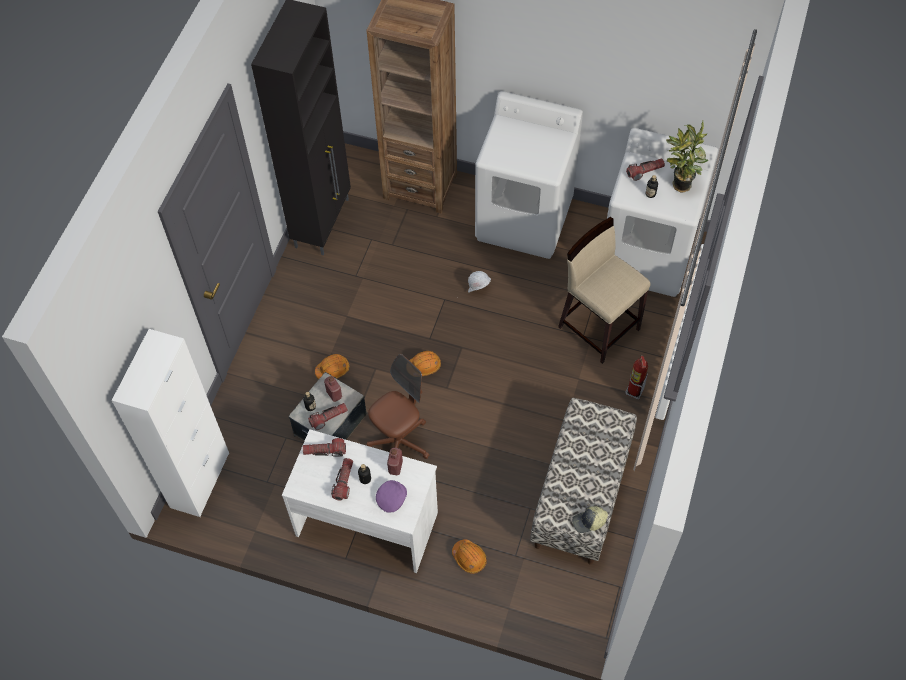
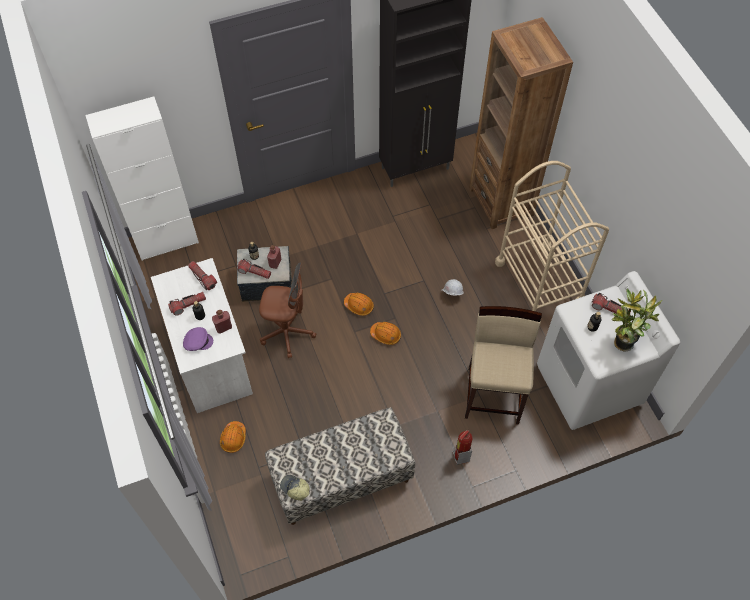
camera: 50 degrees right, 0 degrees up
orange hard hat [315,354,349,379] -> orange hard hat moved to [370,322,401,345]
white washing machine [475,91,583,259] -> beige cart [495,161,609,312]

